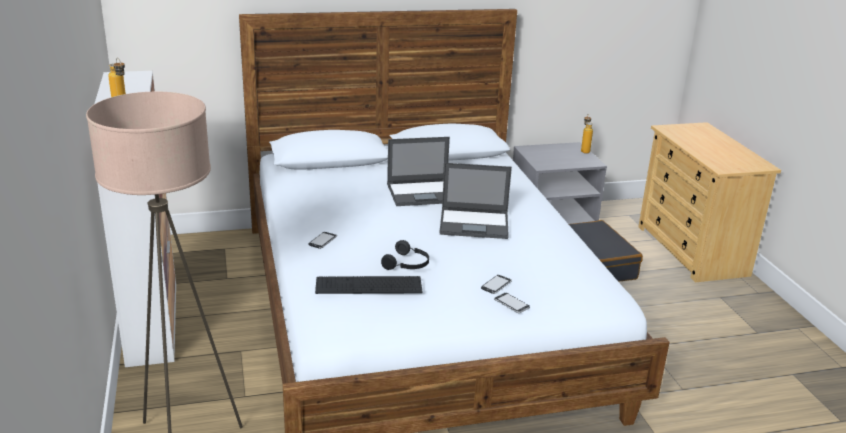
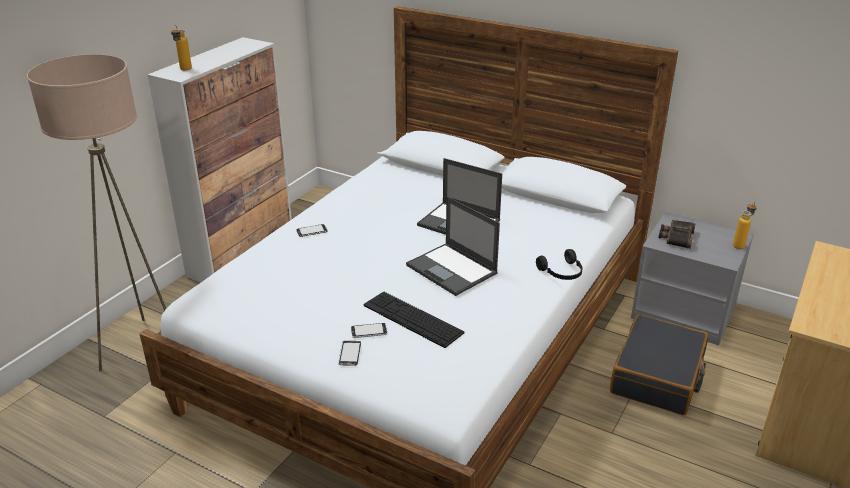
camera: 45 degrees right, 5 degrees up
keyboard [315,276,422,294] -> keyboard moved to [364,291,465,348]
black headphones [381,240,429,270] -> black headphones moved to [536,249,583,280]
none -> binoculars [659,220,695,249]

